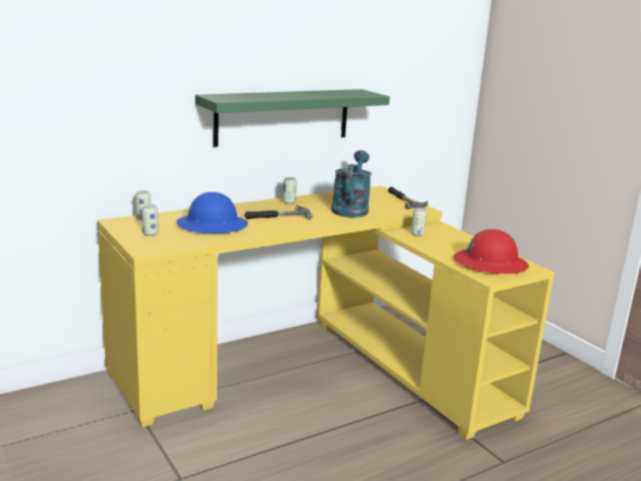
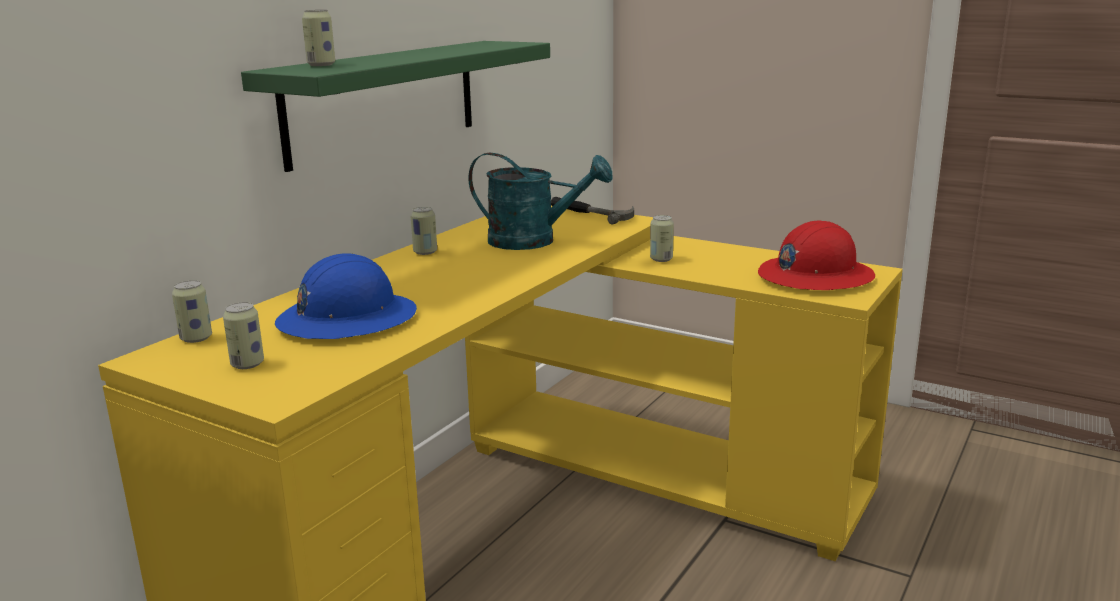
camera: 25 degrees left, 0 degrees up
hammer [245,205,312,219] -> none
turquoise watering can [331,150,372,217] -> turquoise watering can turned 120 degrees clockwise [469,153,612,250]
none -> can [302,10,335,66]

